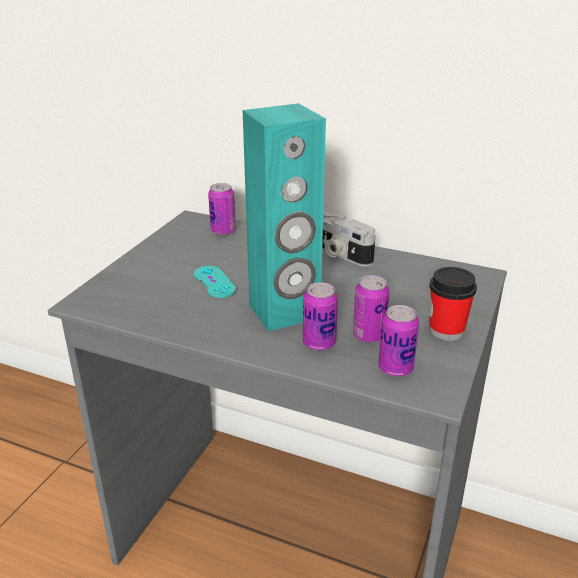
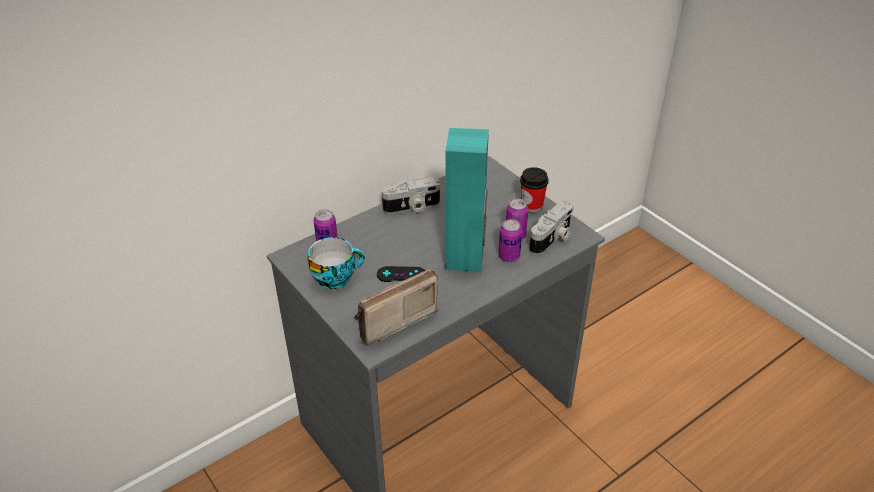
camera: 60 degrees left, 10 degrees up
turquoise game controller [194,266,236,298] -> black game controller [377,266,425,282]
can [378,305,419,377] -> camera [529,201,574,255]
none -> cup [308,237,365,289]
none -> radio [354,269,439,346]

